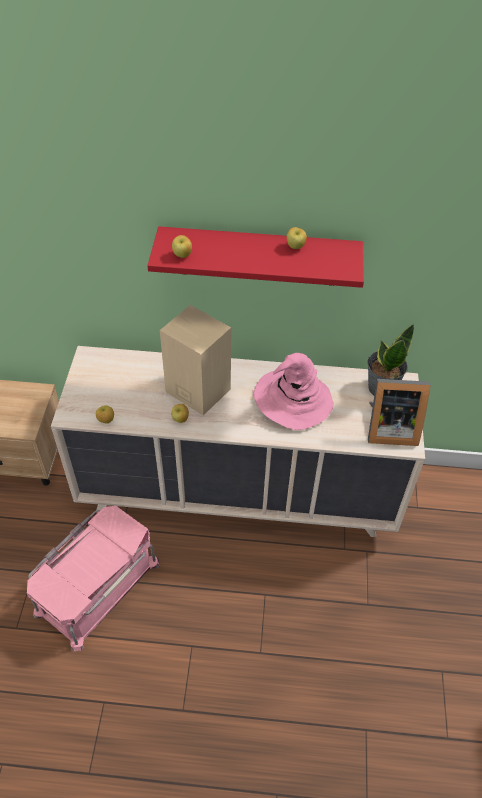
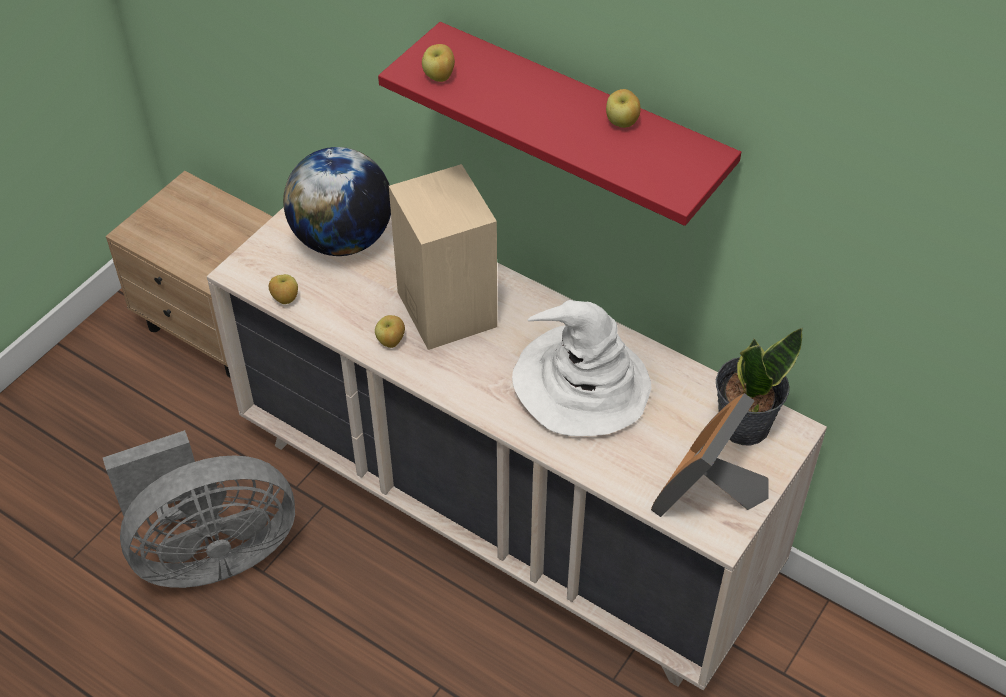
camera: 30 degrees right, 0 degrees up
pink storage box [27,506,160,651] -> grey fan [103,430,295,588]
pink hat [253,353,334,430] -> white hat [512,300,651,436]
picture frame [368,379,430,446] -> picture frame turned 90 degrees clockwise [651,393,769,517]
none -> globe [283,147,391,256]

